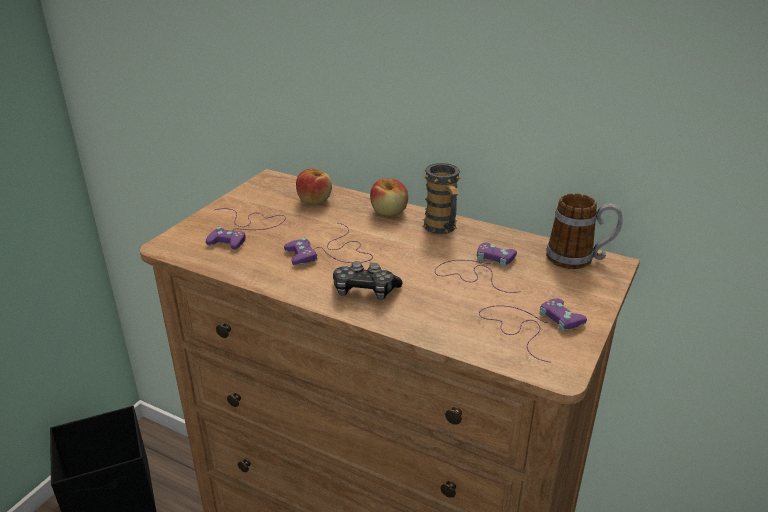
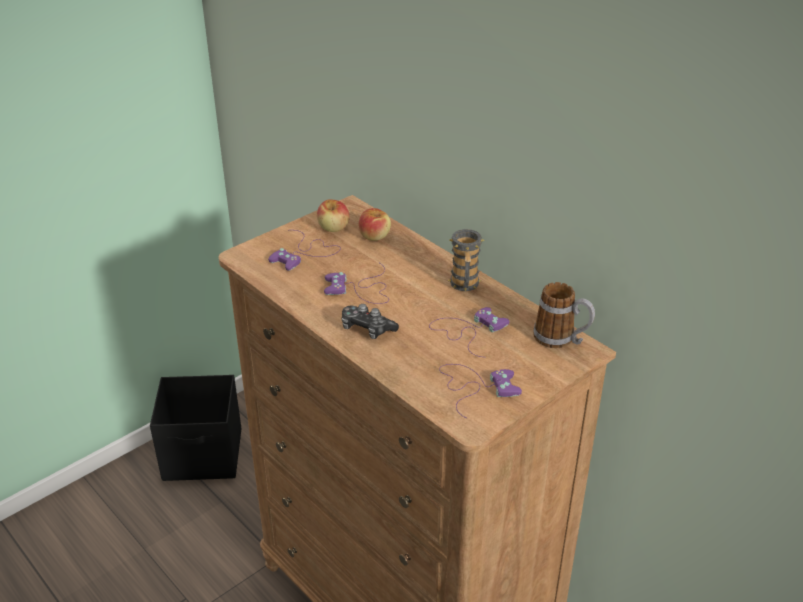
camera: 20 degrees right, 5 degrees up
apple [370,179,408,216] -> apple moved to [317,199,350,232]

